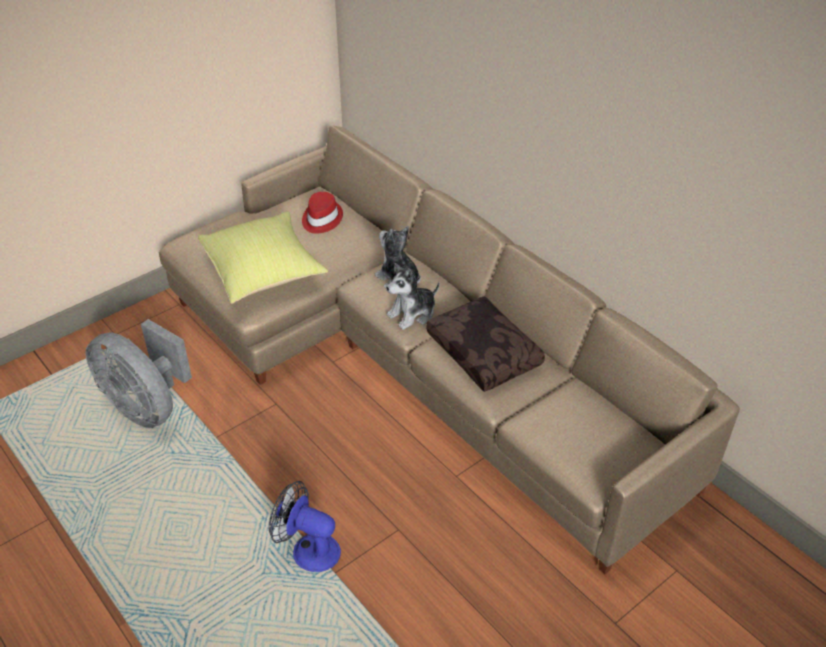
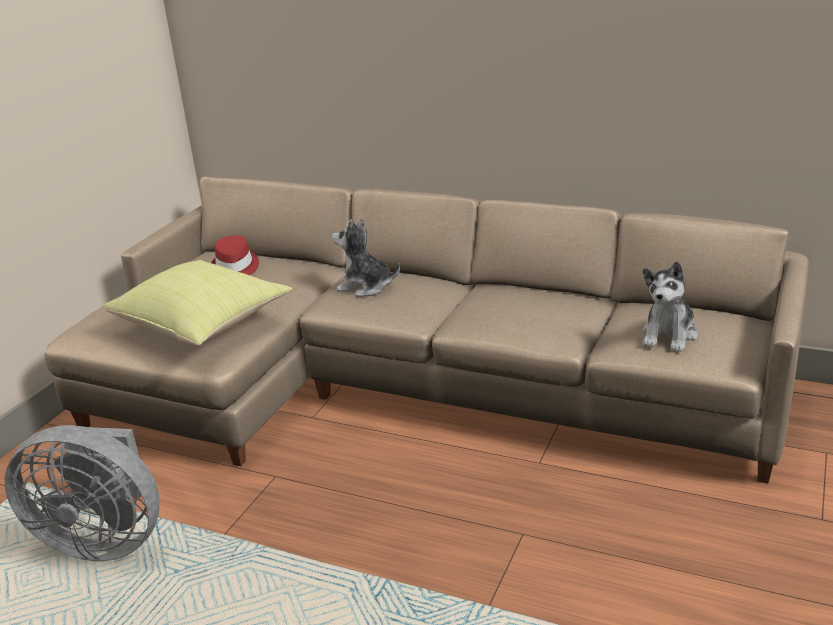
camera: 25 degrees left, 15 degrees down
fan [269,481,341,572] -> none
plush toy [386,263,440,330] -> plush toy moved to [642,261,697,352]
brown pillow [426,296,545,392] -> none

